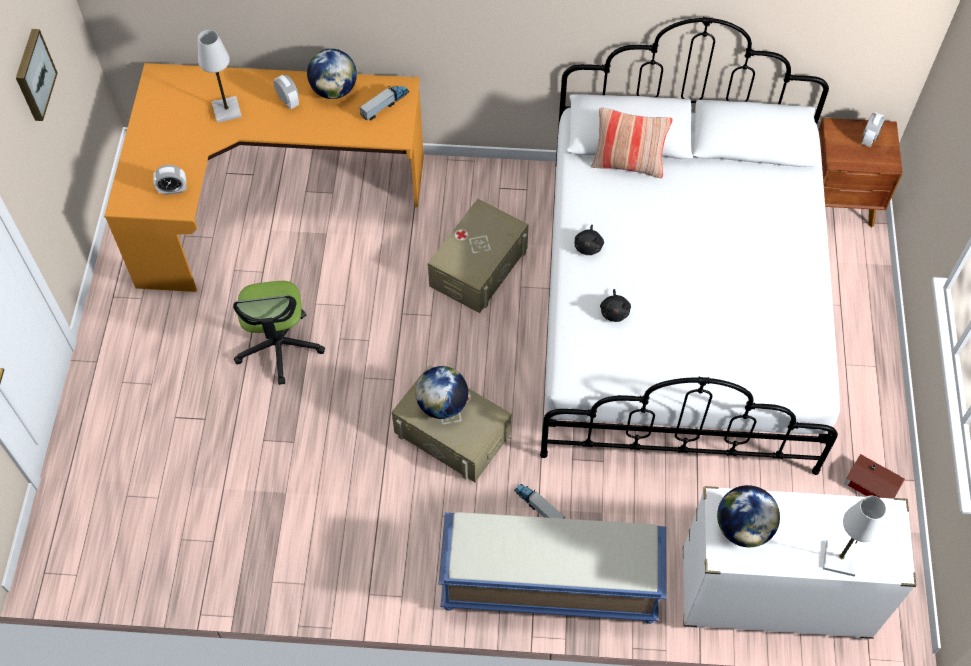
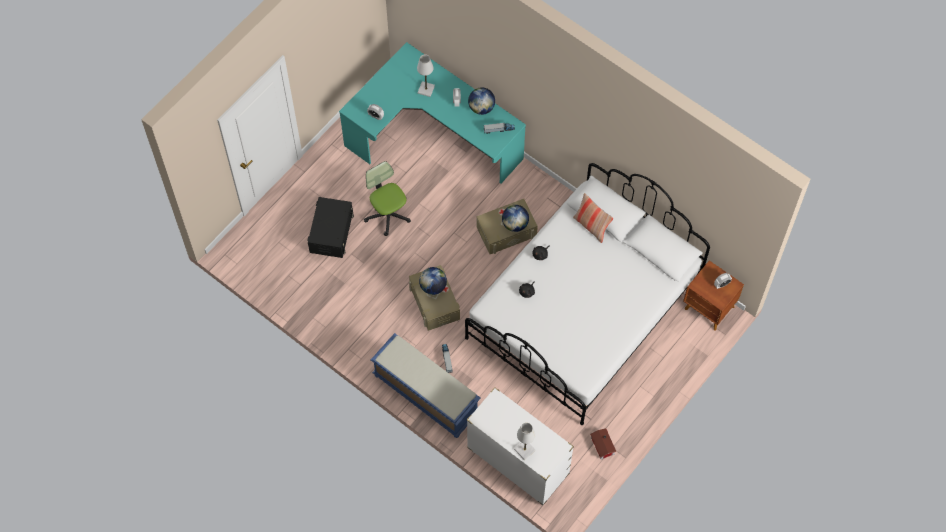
camera: 35 degrees right, 5 degrees up
picture [16,29,58,121] -> none
orange desk [104,63,424,292] -> turquoise desk [339,42,526,184]
office chair [233,281,325,385] -> office chair turned 120 degrees clockwise [364,161,411,236]
globe [717,485,780,547] -> globe moved to [502,205,529,232]
none -> black storage box [307,197,354,258]

